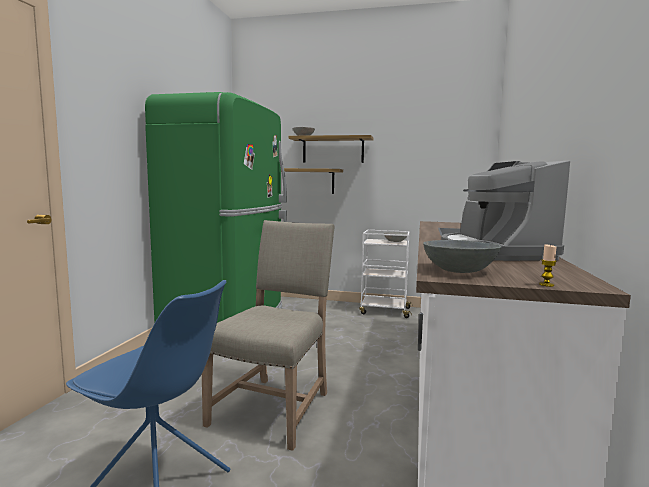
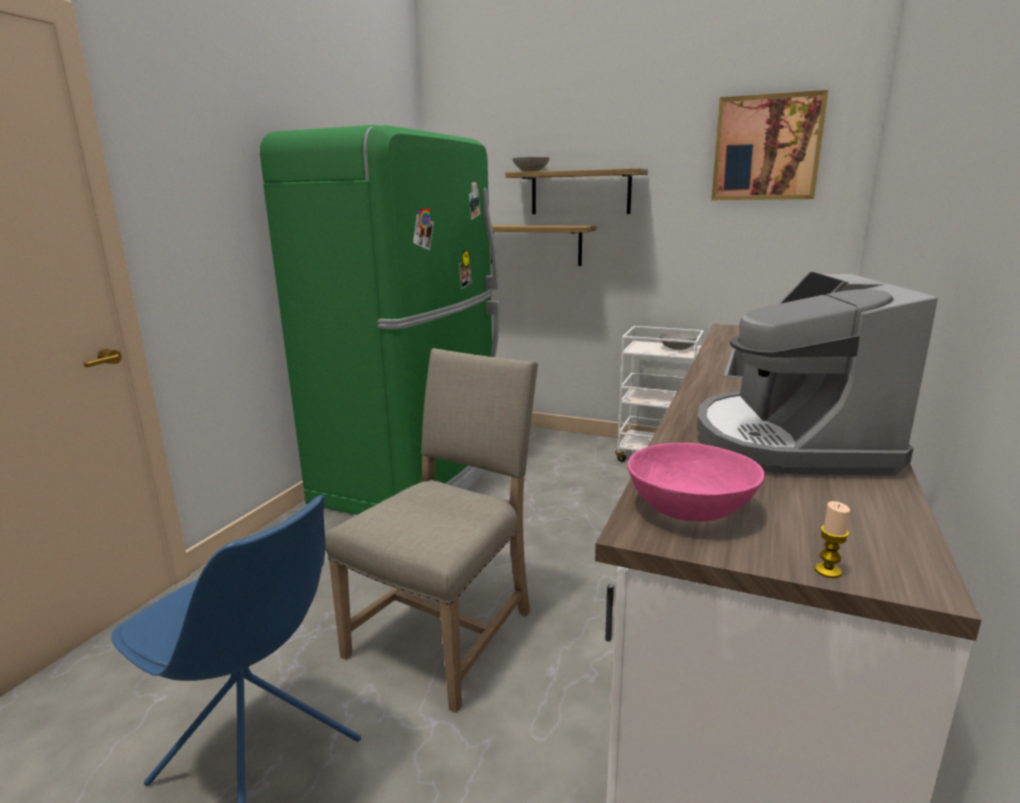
camera: 10 degrees right, 10 degrees up
grey bowl [423,240,501,273] -> pink bowl [627,443,765,522]
none -> picture [711,90,828,200]

